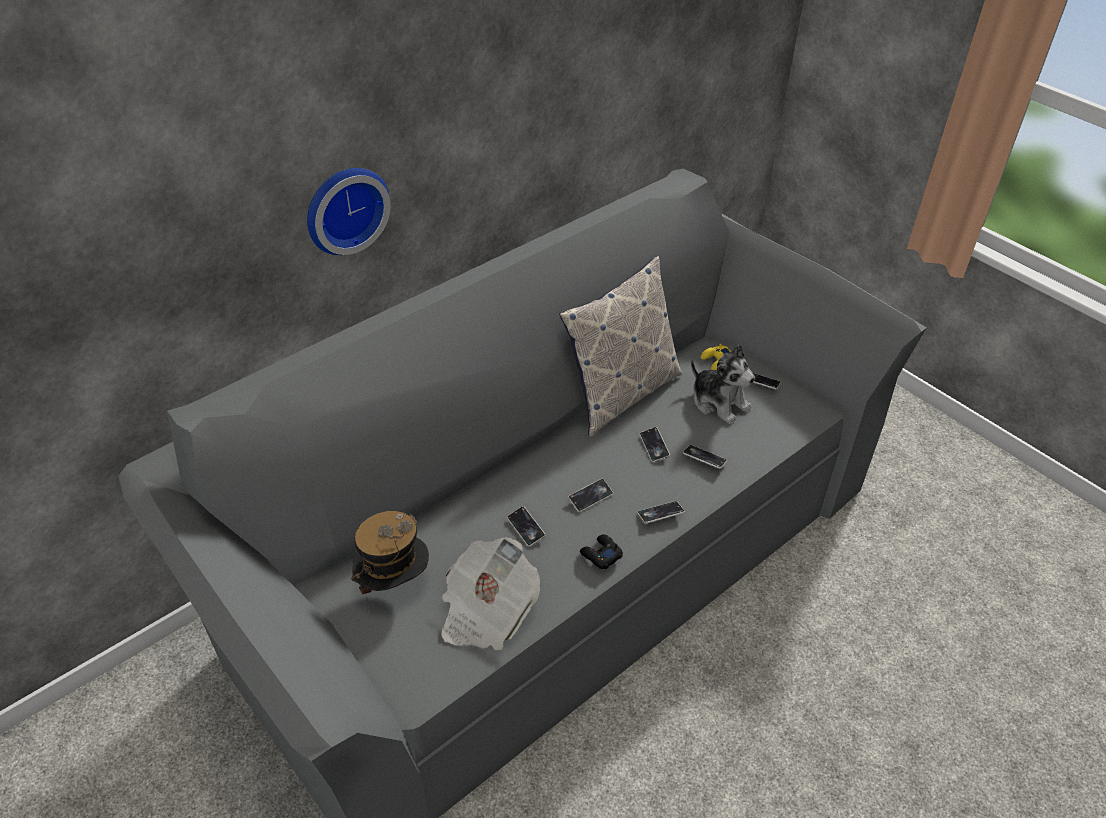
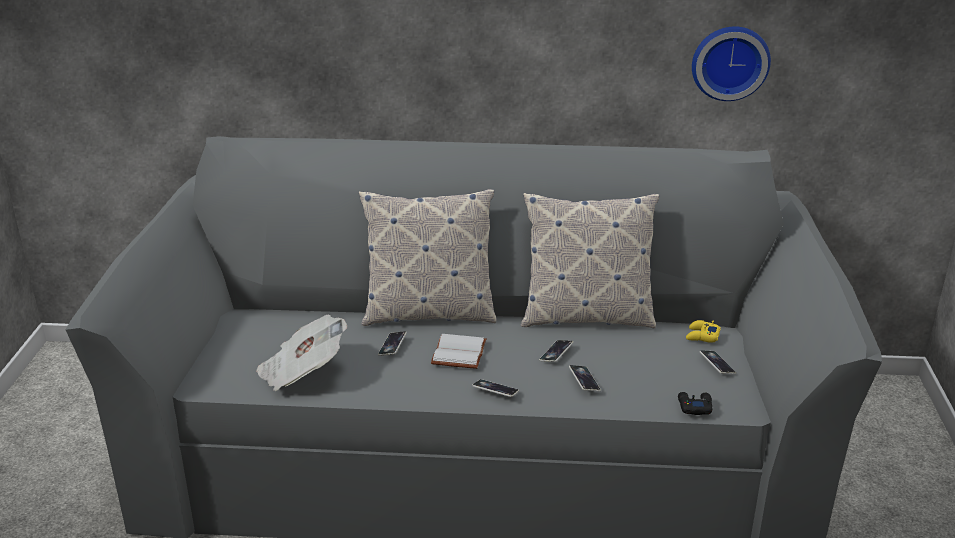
camera: 45 degrees right, 15 degrees down
wall clock [307,168,390,255] -> wall clock moved to [692,26,771,101]
hat [351,511,429,611] -> none
phone [568,479,613,512] -> white book [431,334,487,369]
black game controller [580,534,623,569] -> black game controller moved to [678,392,712,415]
plush toy [691,345,755,424] -> none
none -> pillow [359,189,496,326]

